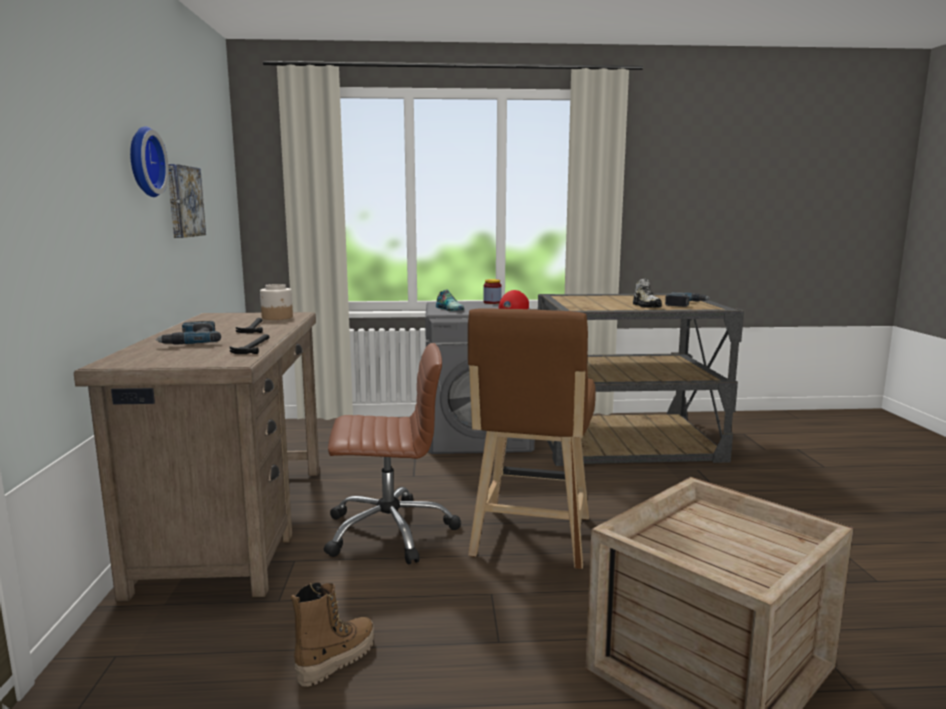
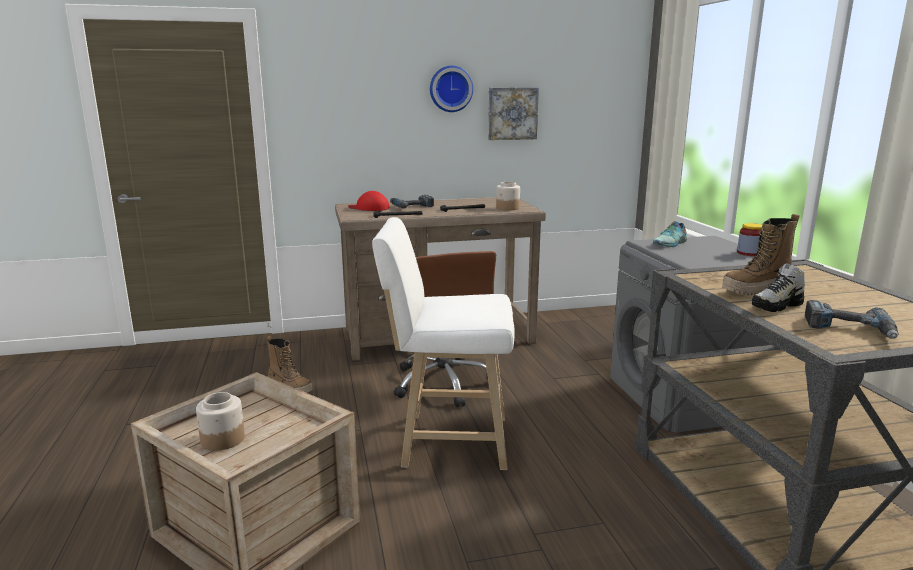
camera: 80 degrees right, 5 degrees up
brown stool [468,308,596,569] -> white stool [372,217,514,470]
red cap [498,290,529,309] -> red cap moved to [348,191,389,211]
none -> jar [196,392,245,451]
none -> boot [722,214,800,296]

